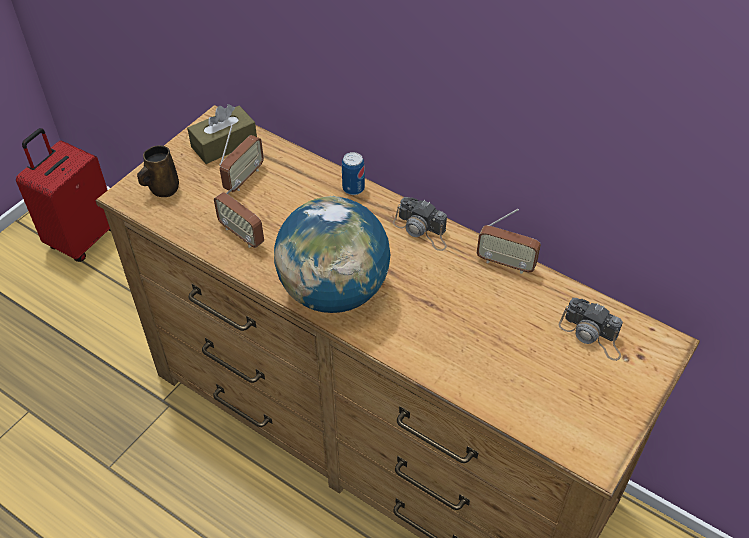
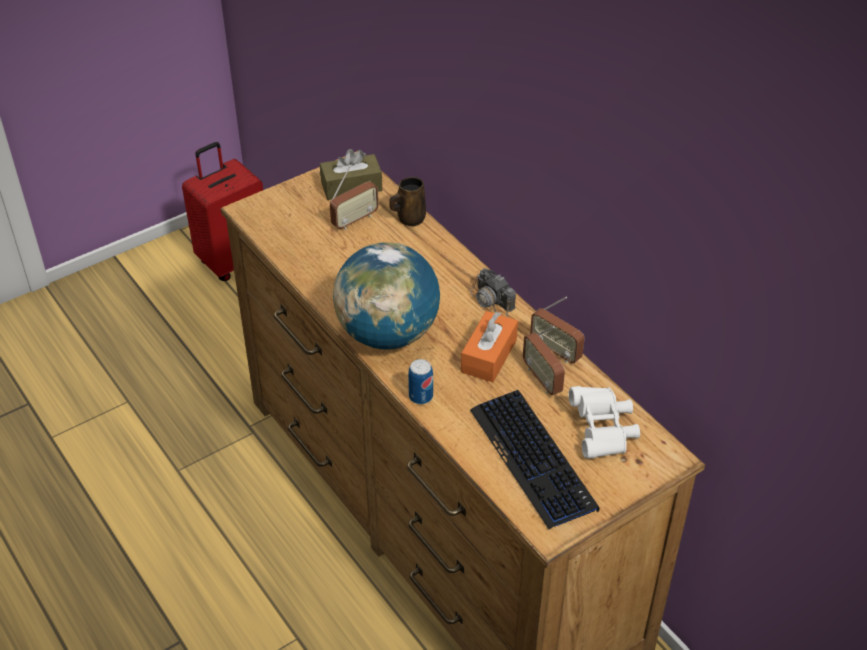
camera: 20 degrees right, 5 degrees down
brown mug [137,145,179,197] -> brown mug moved to [389,177,426,226]
radio [214,181,264,248] -> radio moved to [523,326,565,395]
can [342,152,365,195] -> can moved to [408,359,433,404]
camera [559,298,623,361] -> white binoculars [568,386,640,459]
none -> orange tissue box [461,311,518,382]
none -> keyboard [470,390,599,529]

